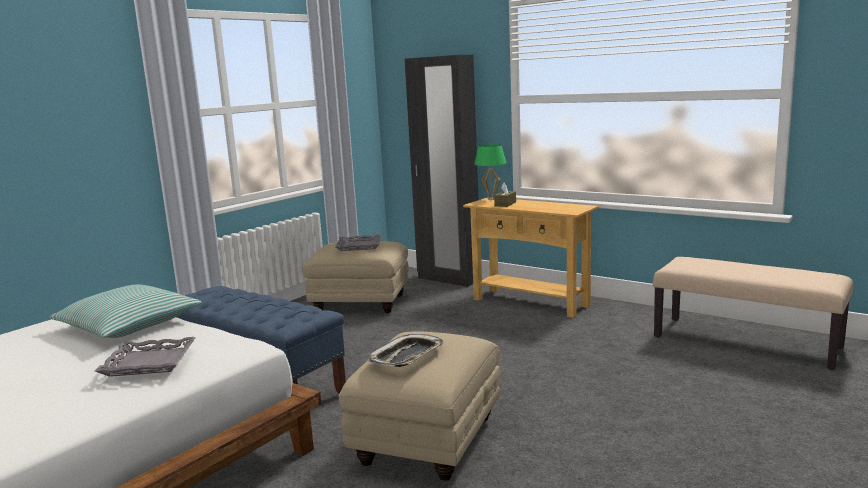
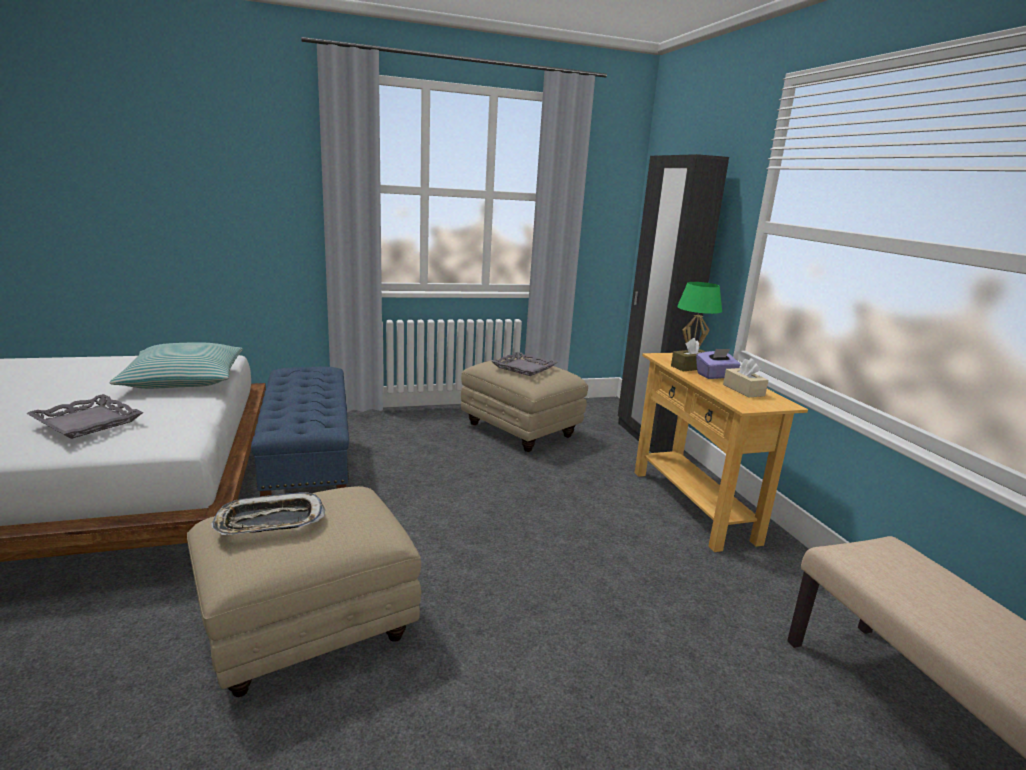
camera: 35 degrees right, 5 degrees up
none -> purple tissue box [696,349,741,379]
none -> beige tissue box [723,358,768,398]

